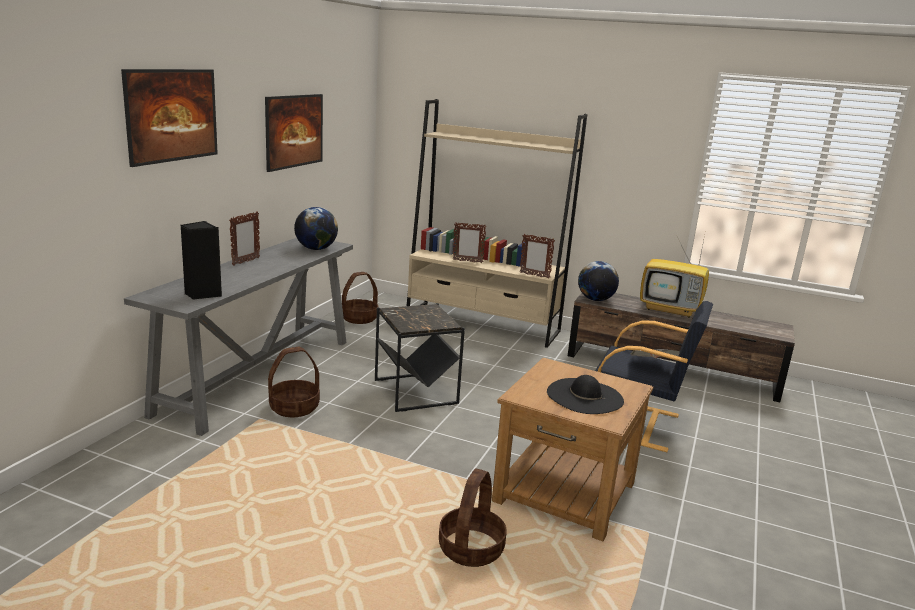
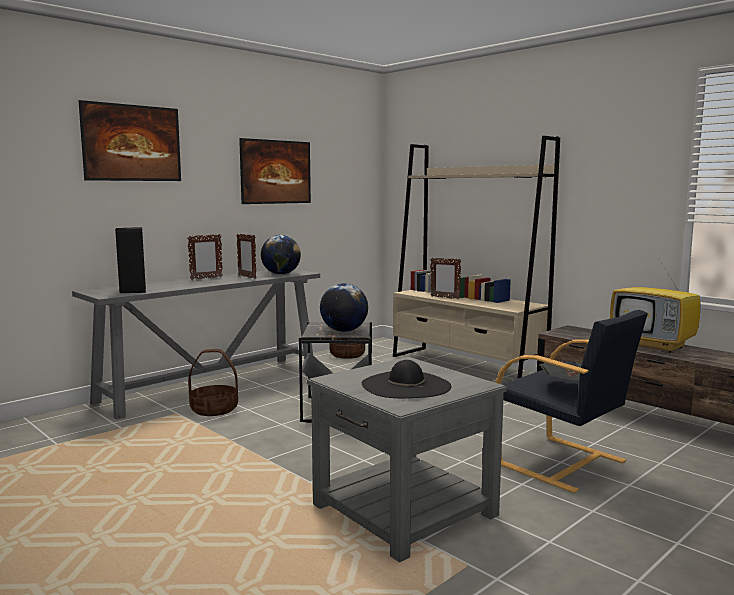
camera: 25 degrees right, 10 degrees down
basket [439,468,507,567] -> none
brown side table [492,358,653,541] -> grey side table [307,357,507,562]
picture frame [520,234,555,279] -> picture frame moved to [236,234,256,279]
globe [578,261,619,301] -> globe moved to [320,283,368,332]

